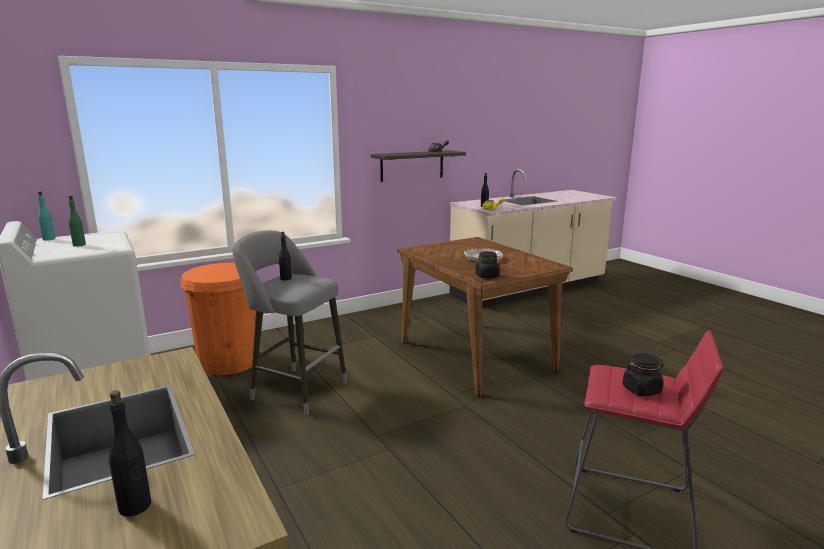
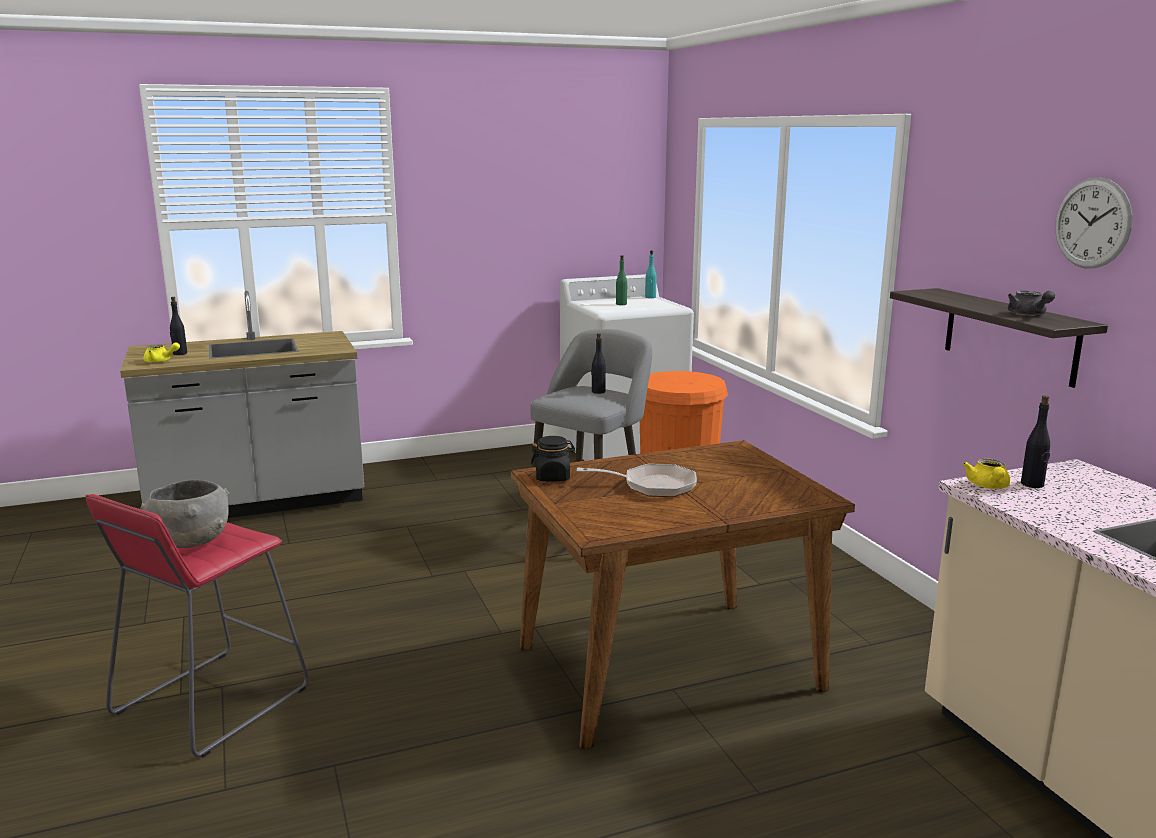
camera: 100 degrees right, 0 degrees up
black jar [622,353,664,397] -> grey bowl [140,480,230,548]
none -> yellow teapot [143,342,180,363]
none -> wall clock [1055,178,1133,268]

